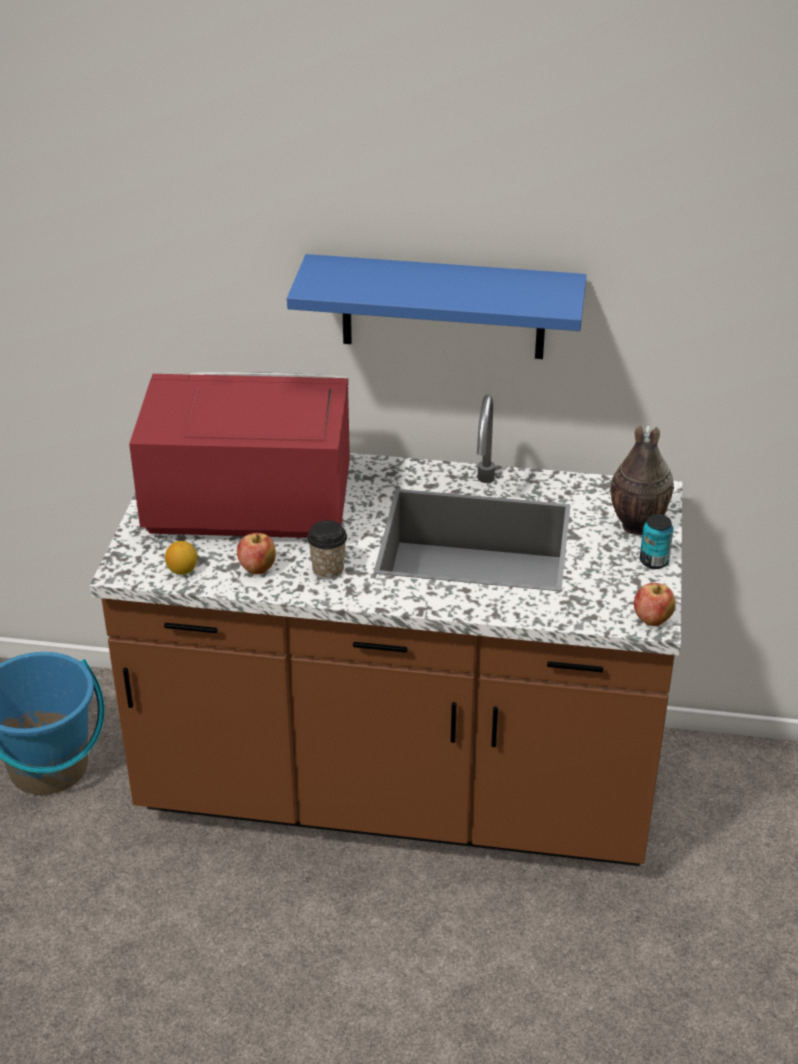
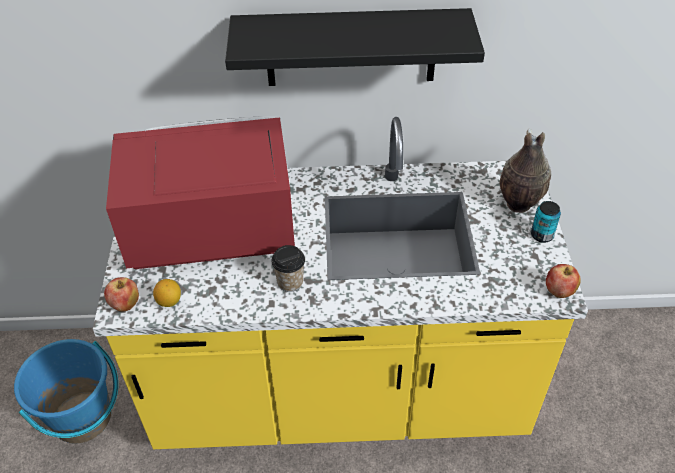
camera: 10 degrees left, 10 degrees up
brown counter [90,395,682,866] -> yellow counter [93,117,588,449]
apple [237,533,276,574] -> apple moved to [104,277,139,312]
blue shelf [287,254,586,359] -> black shelf [225,8,485,86]

